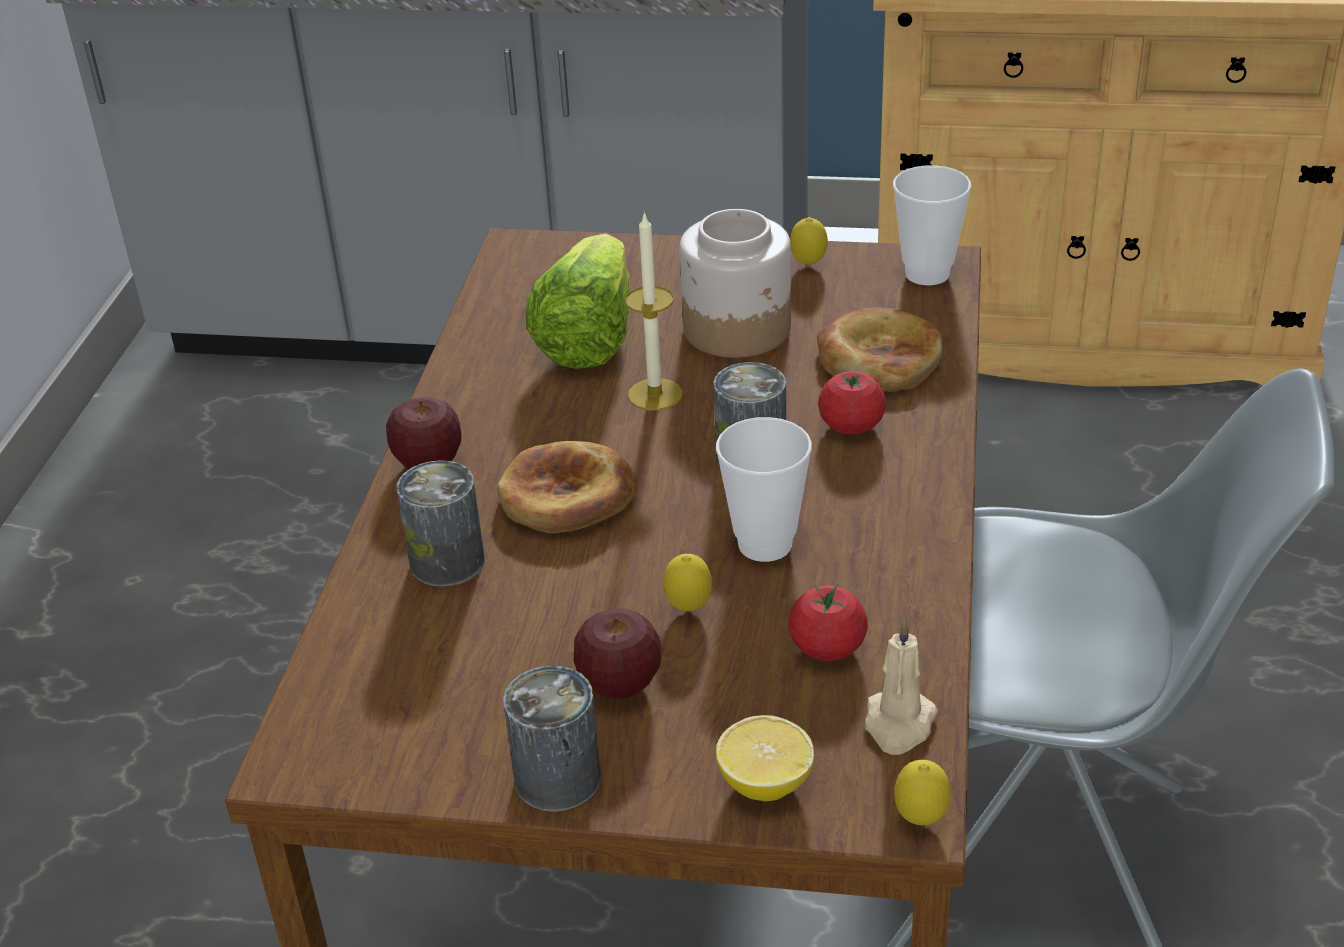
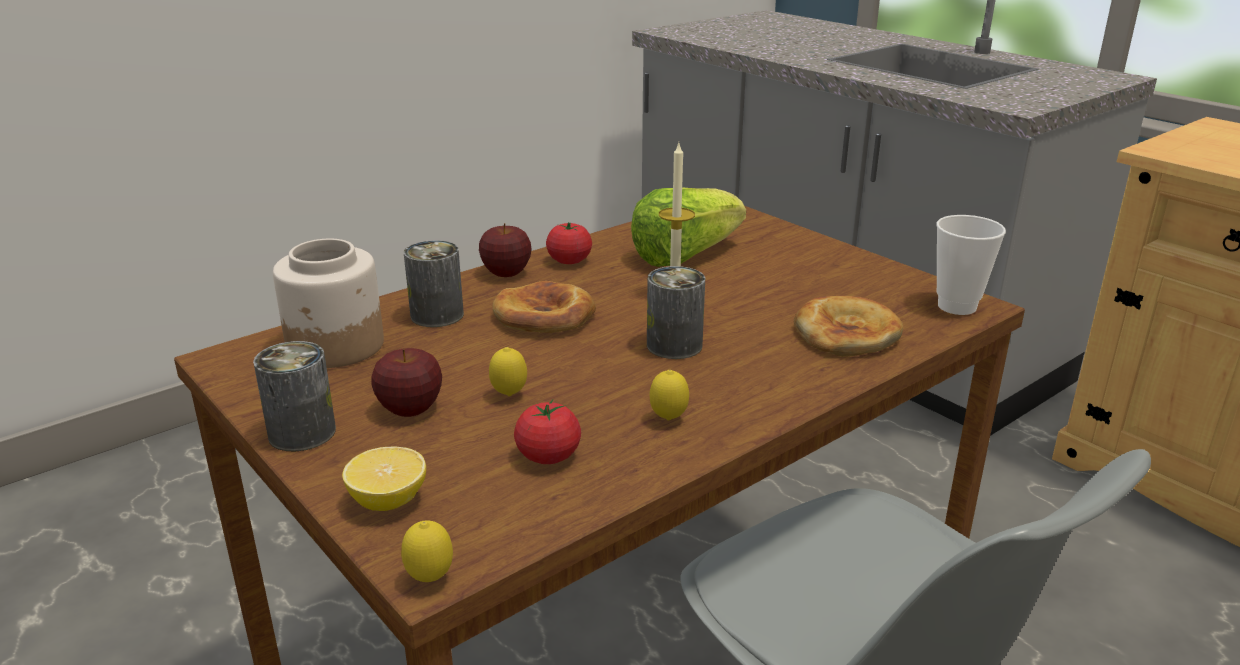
camera: 40 degrees right, 10 degrees down
jar [680,209,791,358] -> jar moved to [273,239,384,368]
cup [716,417,812,562] -> none
lemon [790,217,828,266] -> lemon moved to [650,370,689,420]
tomato [818,371,886,434] -> tomato moved to [546,222,592,264]
beige candle [865,618,938,755] -> none

